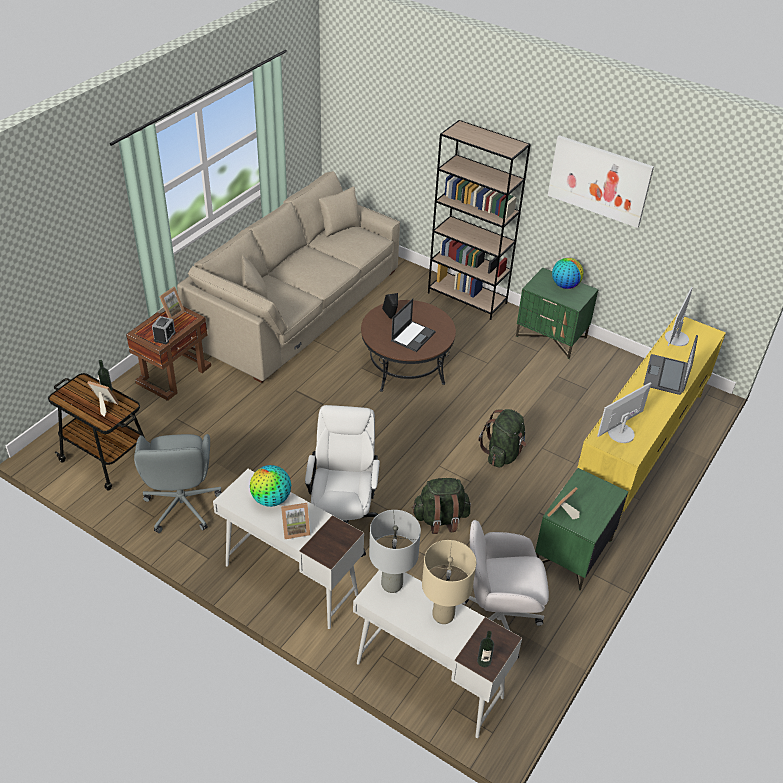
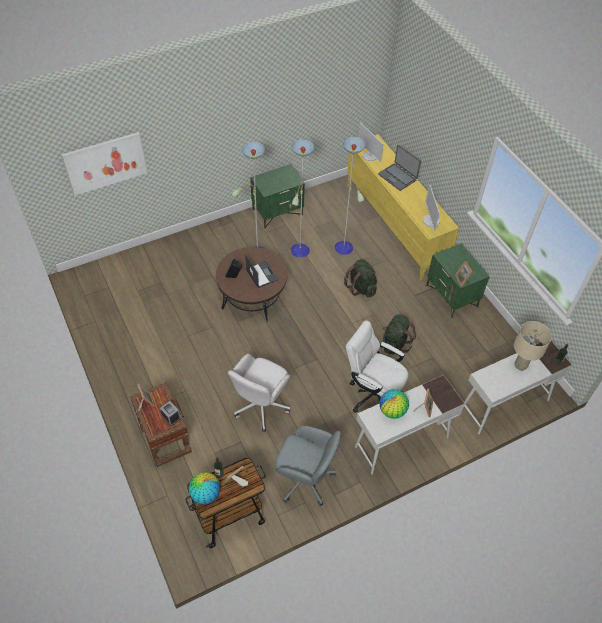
camera: 60 degrees left, 10 degrees up
beige sofa [177,171,400,383] -> none
grey table lamp [369,510,421,593] -> none
beige bookcase [428,120,531,320] -> none
white office chair [462,520,549,658] -> white office chair moved to [228,354,290,432]
picture [548,135,654,228] -> picture moved to [62,132,147,195]
globe [552,258,583,289] -> globe moved to [189,472,220,504]
none -> floor lamp [232,137,366,258]

